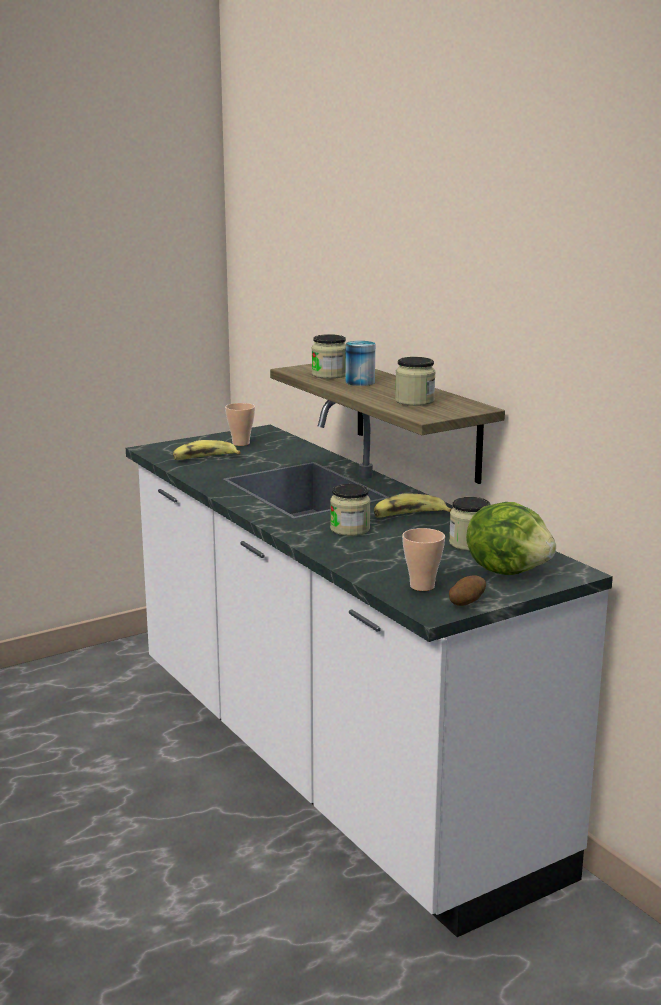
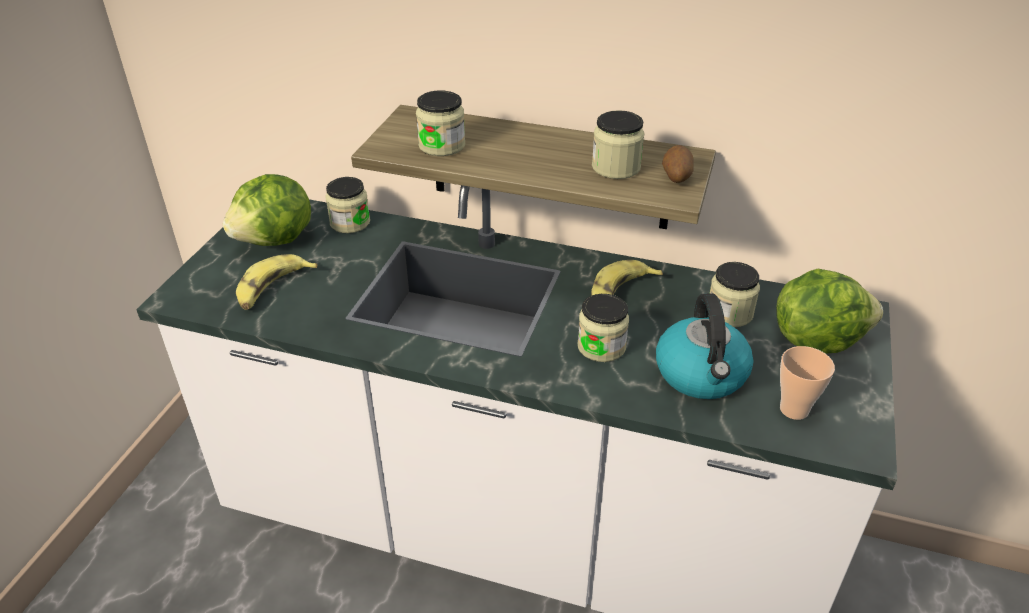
camera: 40 degrees left, 20 degrees up
cup [225,403,255,446] -> lettuce [223,174,311,246]
can [345,341,375,386] -> none
potato [449,576,486,606] -> potato moved to [662,145,694,183]
none -> jar [325,177,370,233]
none -> kettle [656,294,754,399]

